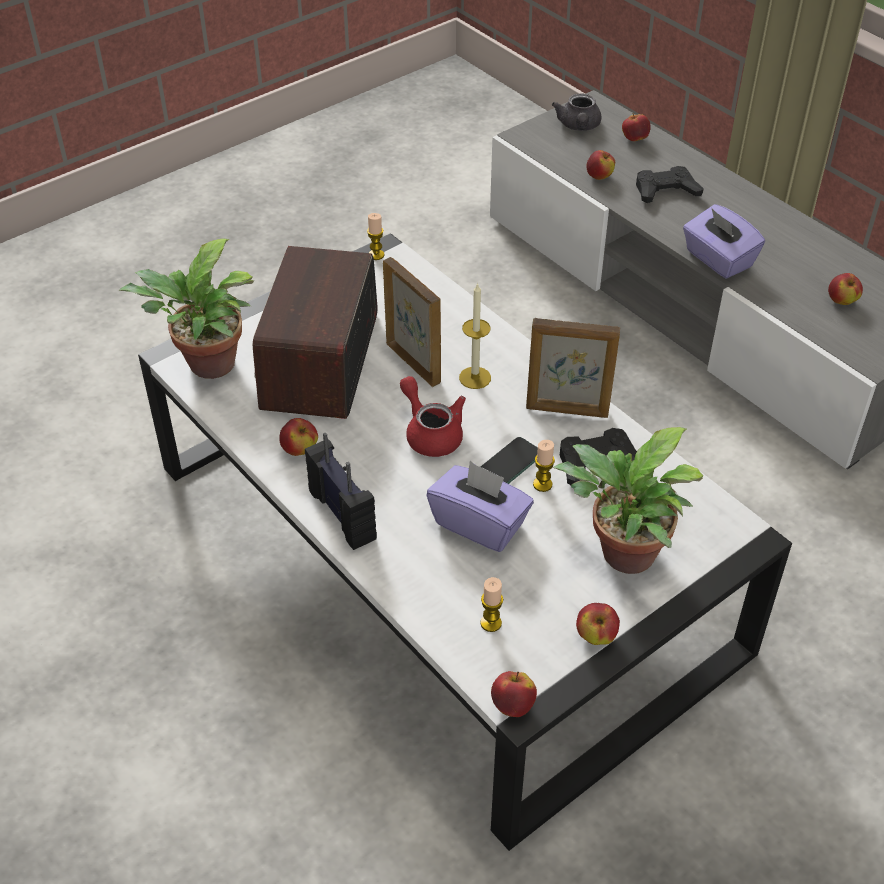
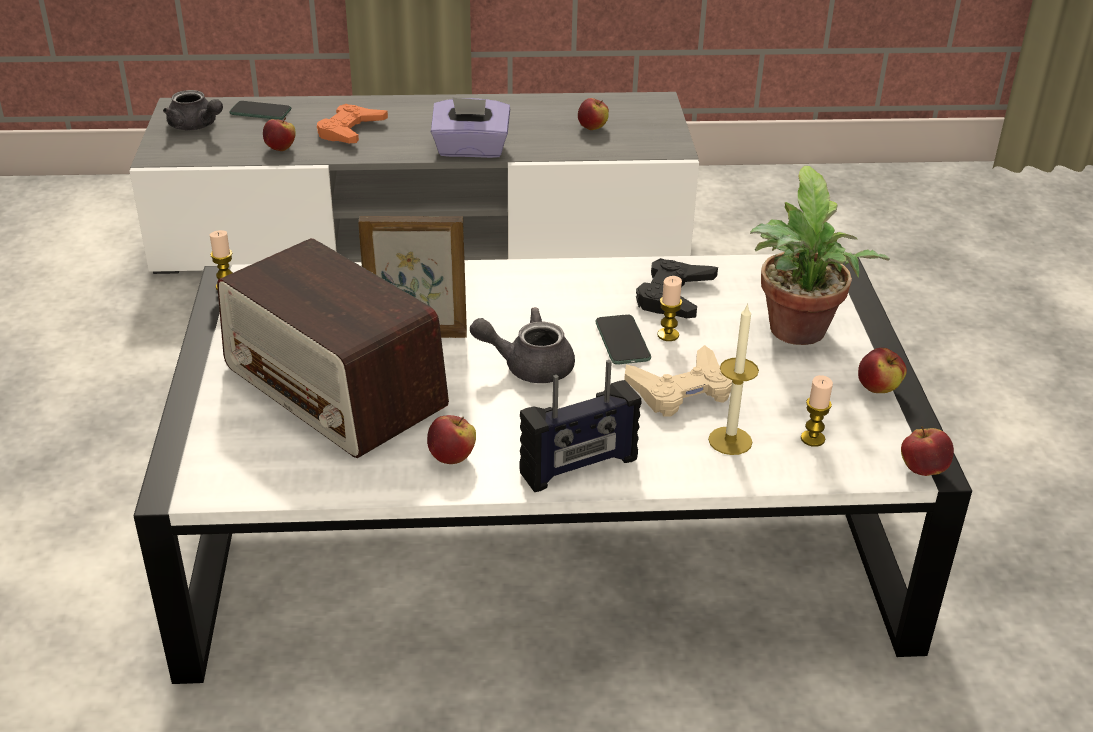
camera: 55 degrees left, 10 degrees down
potted plant [118,238,254,379] -> none
radio [305,433,377,550] -> radio turned 150 degrees clockwise [519,360,641,492]
red teapot [400,376,466,457] -> grey teapot [470,307,575,383]
purple tissue box [426,461,534,552] -> beige game controller [624,345,732,417]
candle [459,283,491,389] -> candle moved to [708,303,759,455]
picture frame [526,318,620,418] -> none
apple [622,113,651,141] -> phone [229,101,291,120]
black game controller [636,166,704,203] -> orange game controller [317,104,388,143]

